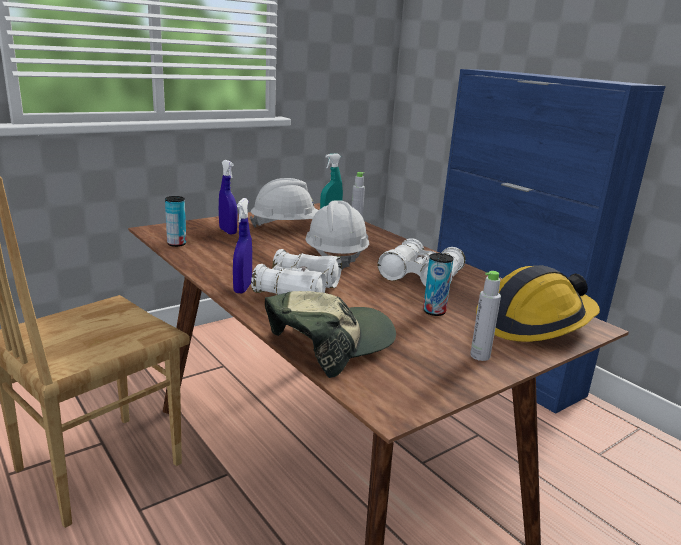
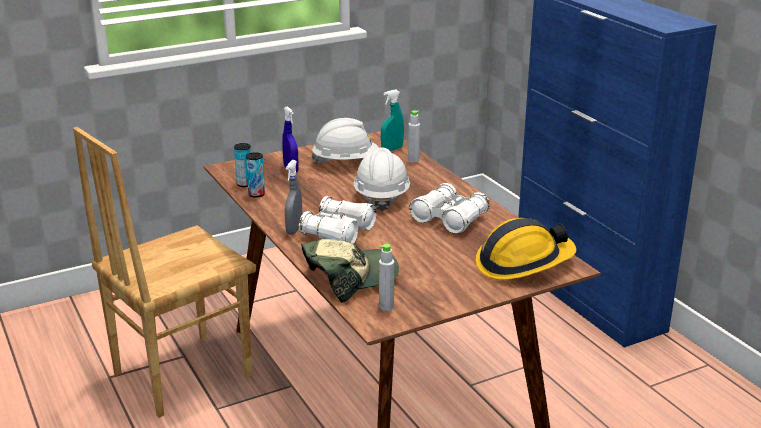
camera: 10 degrees right, 5 degrees up
blue spray bottle [233,198,252,294] -> grey spray bottle [285,160,302,235]
can [423,253,454,316] -> can moved to [246,152,265,198]
grey bottle [470,271,501,361] -> grey bottle moved to [379,244,394,311]

